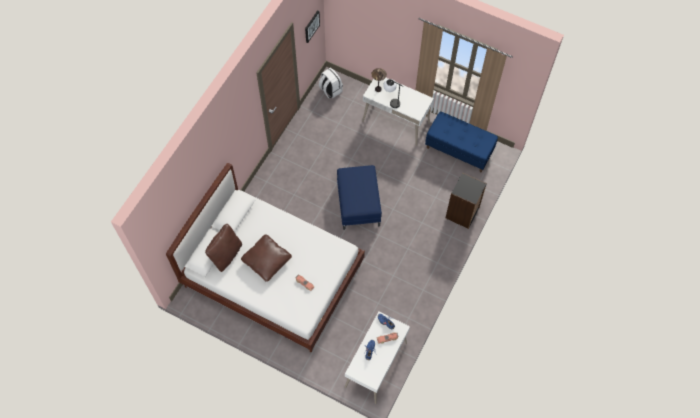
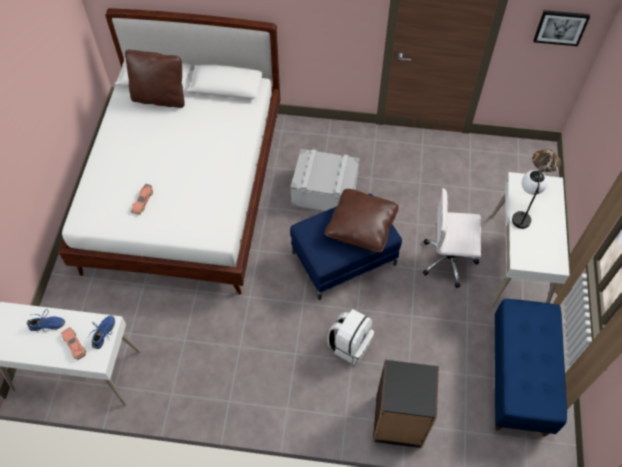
camera: 70 degrees right, 5 degrees down
brown pillow [241,235,292,282] -> brown pillow moved to [325,189,399,252]
white backpack [319,68,343,98] -> white backpack moved to [328,309,374,365]
none -> grey storage box [290,149,360,211]
none -> white office chair [423,188,481,288]

